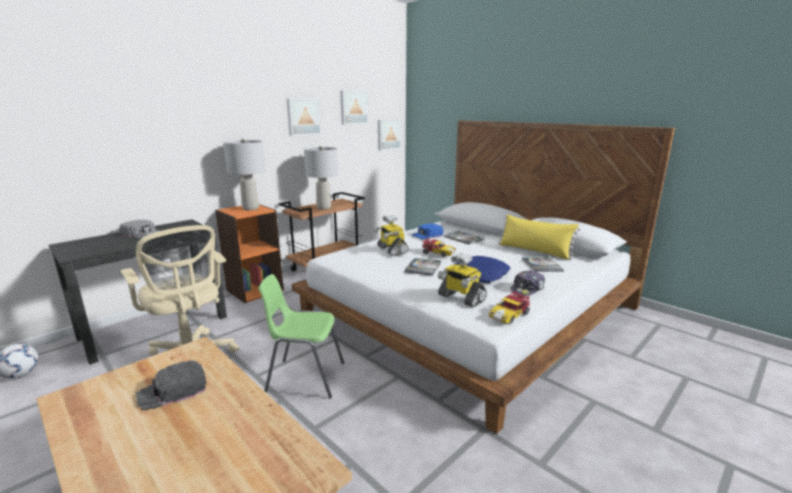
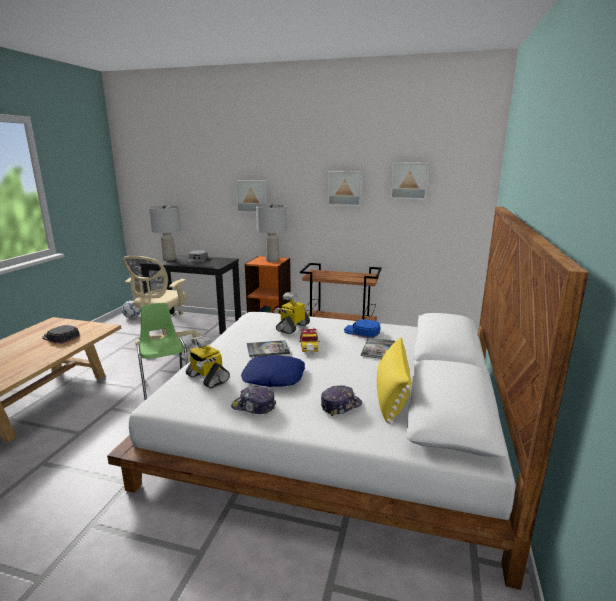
camera: 60 degrees right, 0 degrees up
grey table lamp [304,146,338,210] -> grey table lamp moved to [149,205,181,261]
picture [378,119,401,151] -> picture moved to [235,180,267,213]
toy robot [438,253,487,307] -> toy robot turned 60 degrees counterclockwise [181,335,230,389]
toy car [489,291,530,324] -> none
book [522,256,564,272] -> cap [321,385,362,416]

